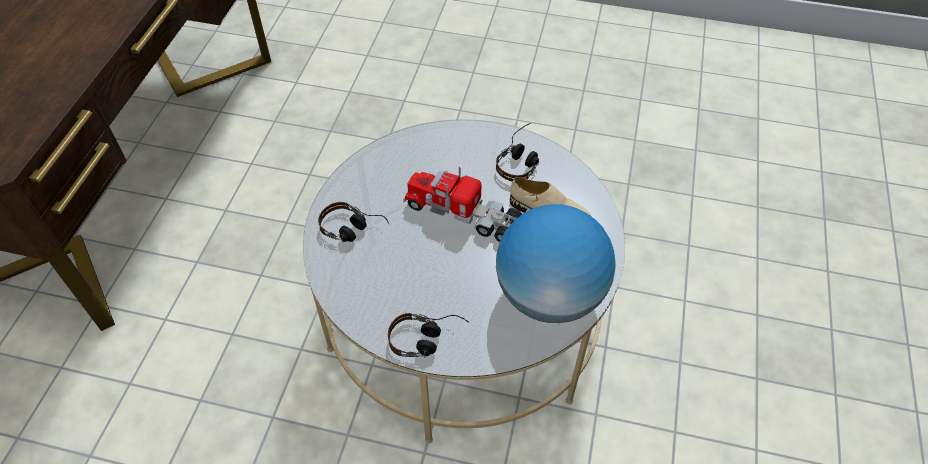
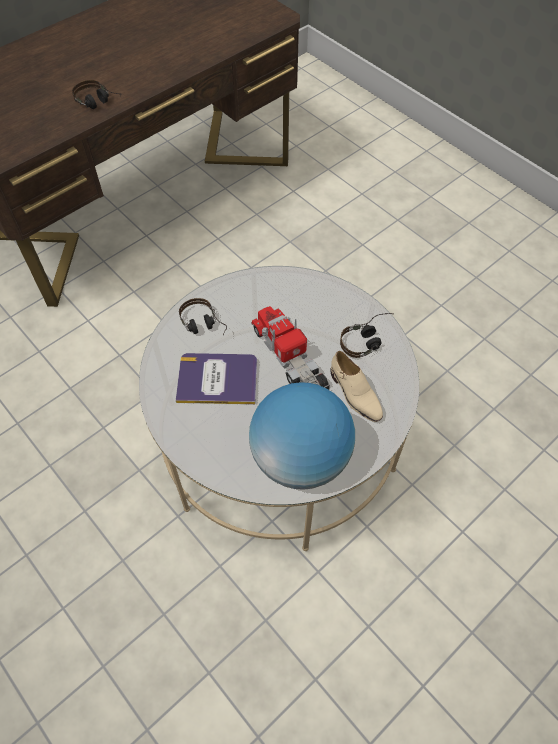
camera: 35 degrees right, 5 degrees up
headphones [388,313,469,358] -> headphones moved to [72,80,122,109]
none -> book [176,353,257,404]

